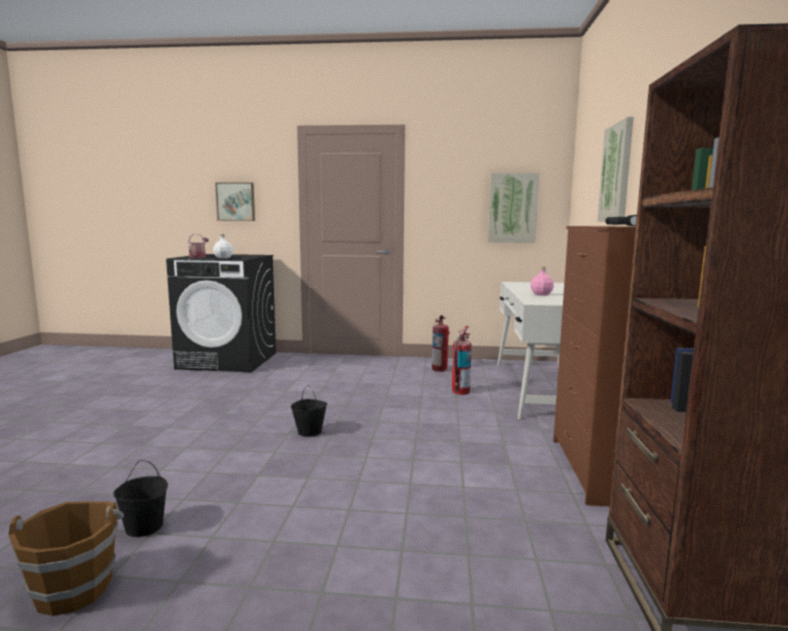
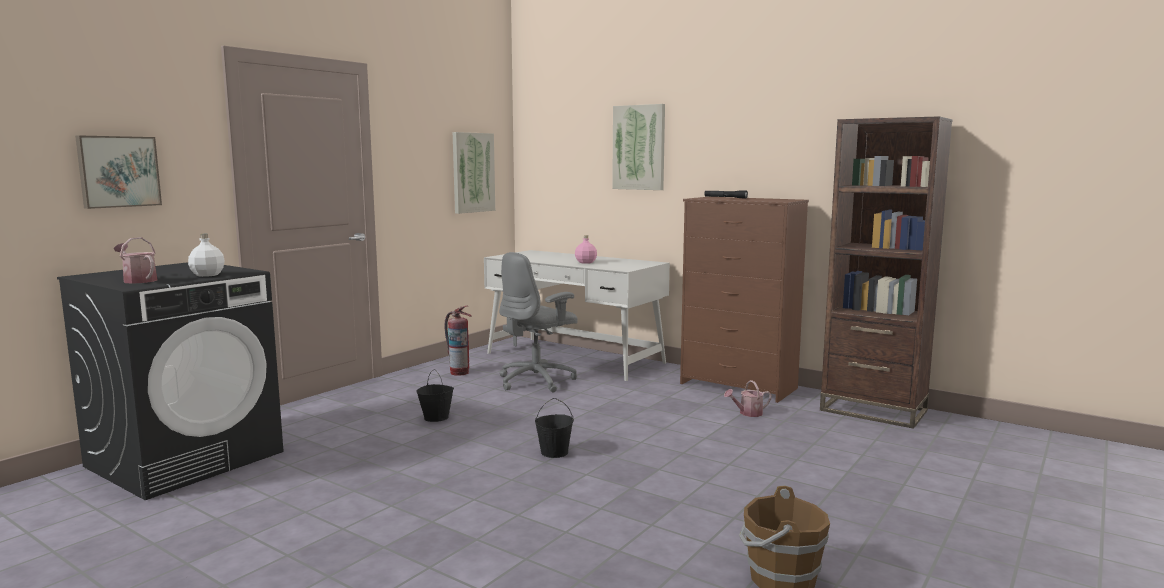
camera: 60 degrees left, 0 degrees up
black bucket [114,460,168,537] -> black bucket moved to [416,369,454,422]
fire extinguisher [452,326,472,395] -> grey office chair [499,252,578,392]
none -> watering can [724,380,772,417]

